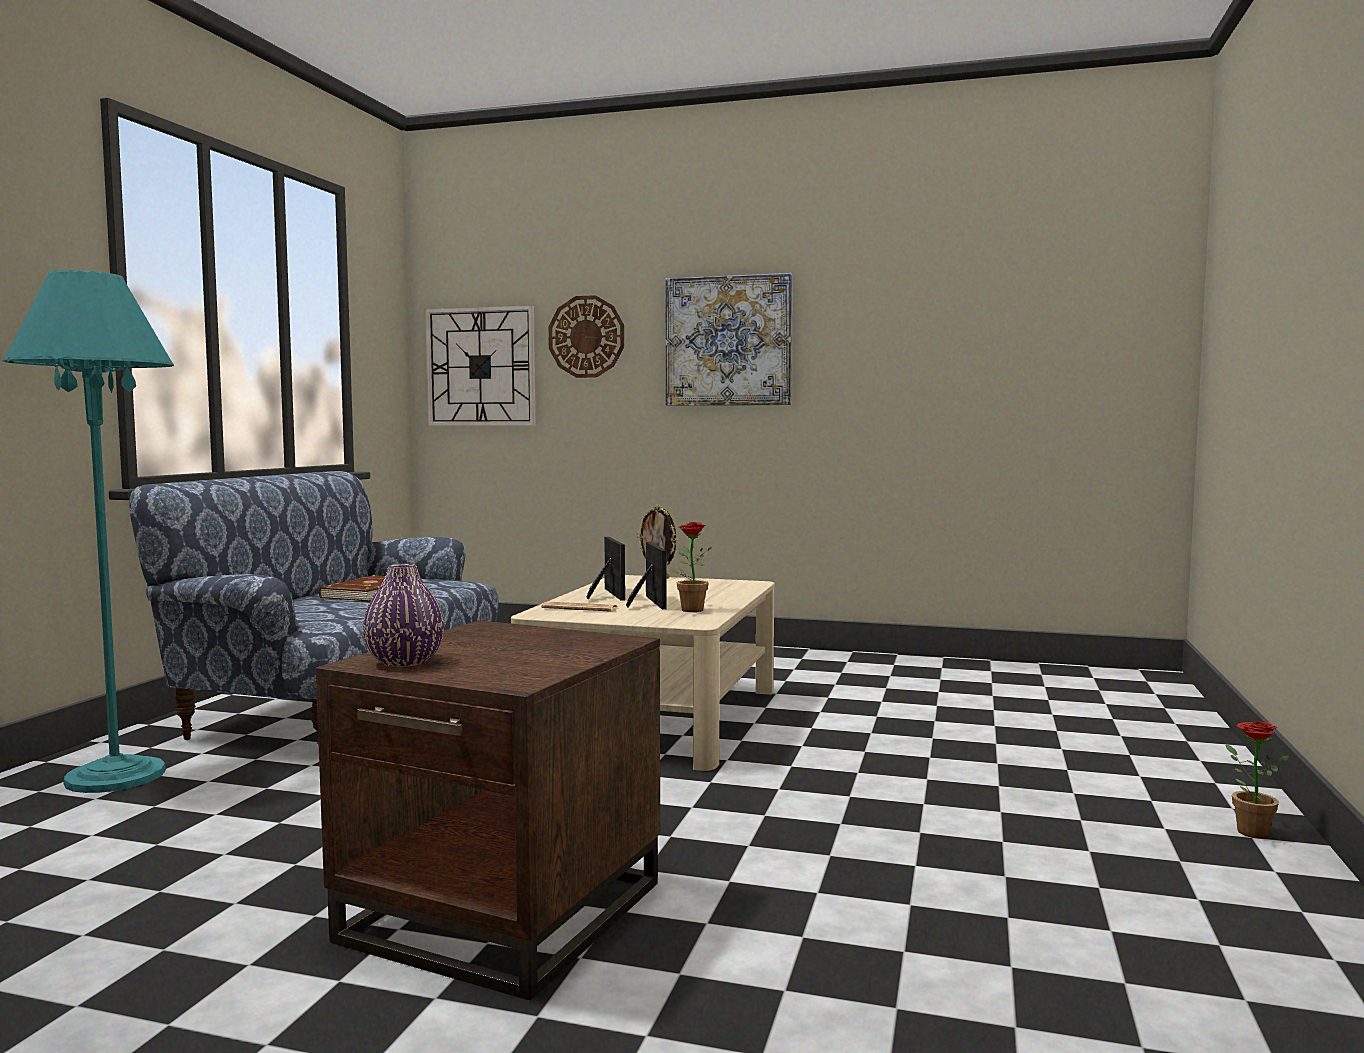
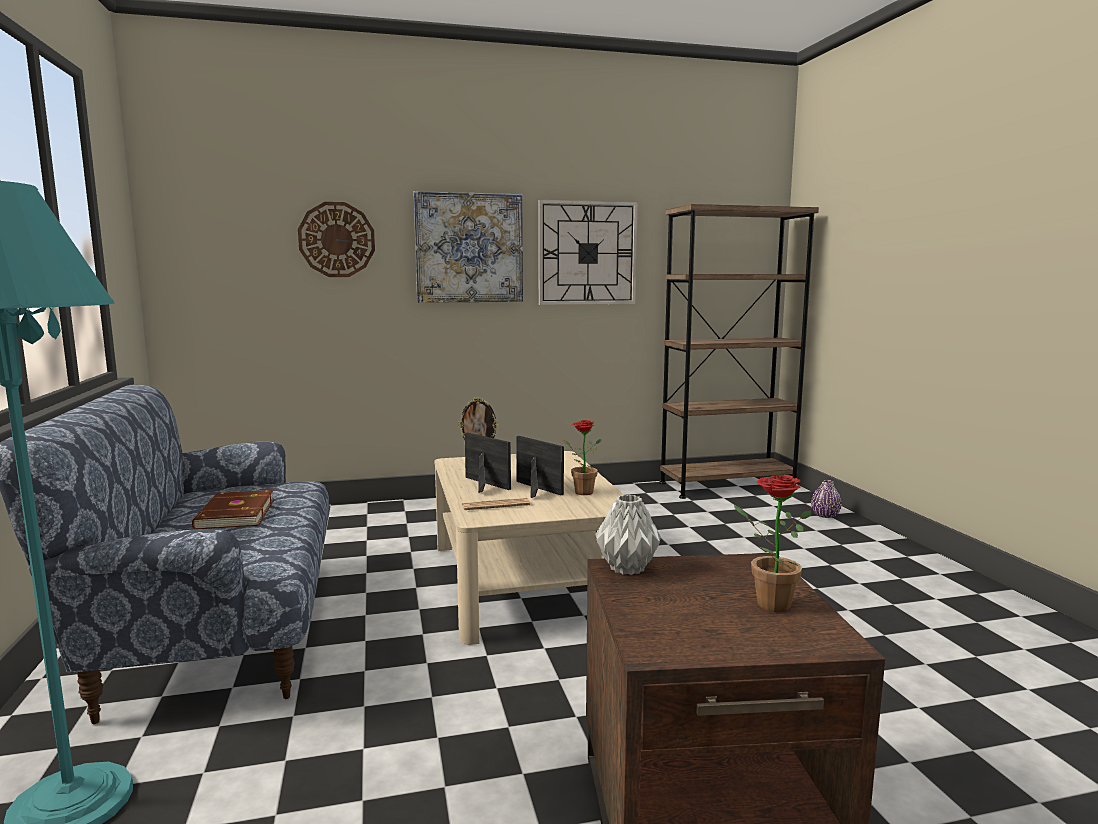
camera: 30 degrees left, 5 degrees up
purple vase [363,563,444,667] -> purple vase moved to [811,480,842,518]
wall clock [425,305,536,426] -> wall clock moved to [538,200,638,305]
potted plant [1226,721,1289,839] -> potted plant moved to [734,475,811,612]
none -> grey vase [595,495,661,575]
none -> brown bookcase [659,204,819,499]

